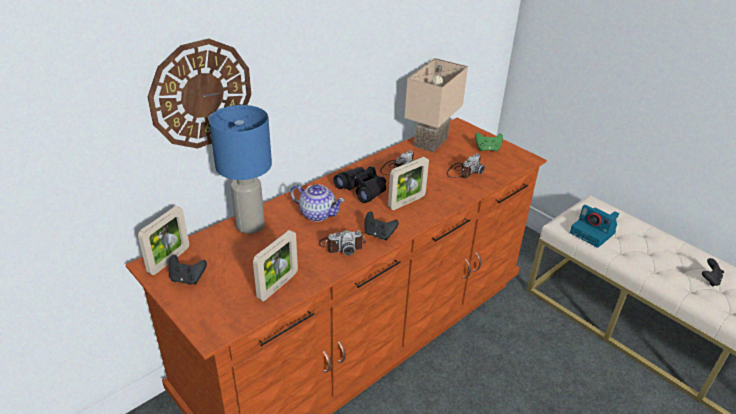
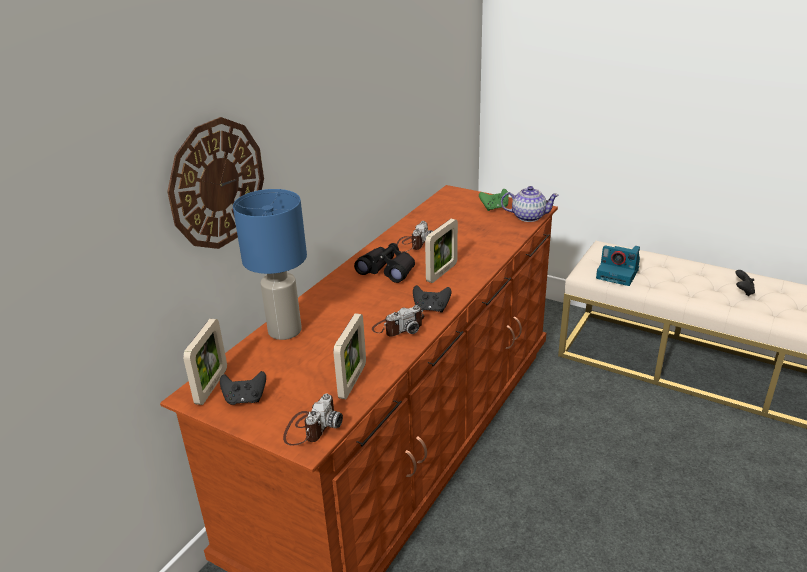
camera: 15 degrees left, 5 degrees down
teapot [290,184,345,222] -> teapot moved to [501,186,559,222]
beige table lamp [404,58,468,152] -> none
camera [447,153,485,178] -> camera moved to [283,394,343,446]

